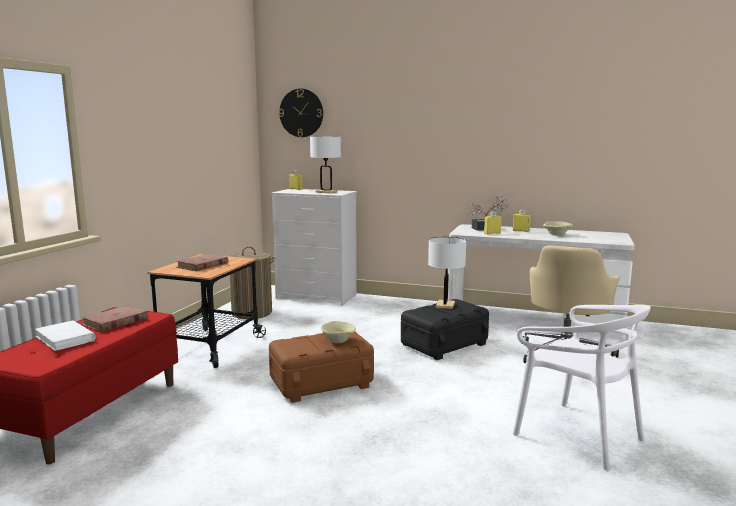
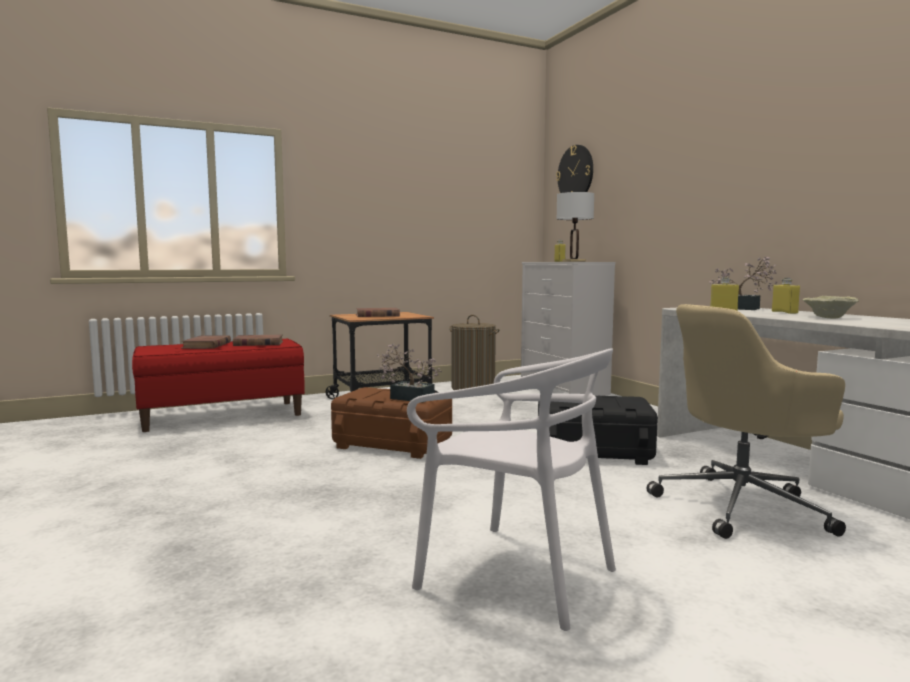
camera: 45 degrees right, 5 degrees down
white book [35,320,96,351] -> brown book [181,335,231,349]
beige bowl [321,321,356,343] -> potted plant [377,344,442,403]
white table lamp [428,237,466,309] -> none
white chair [513,305,651,470] -> white chair turned 60 degrees counterclockwise [407,348,616,631]

